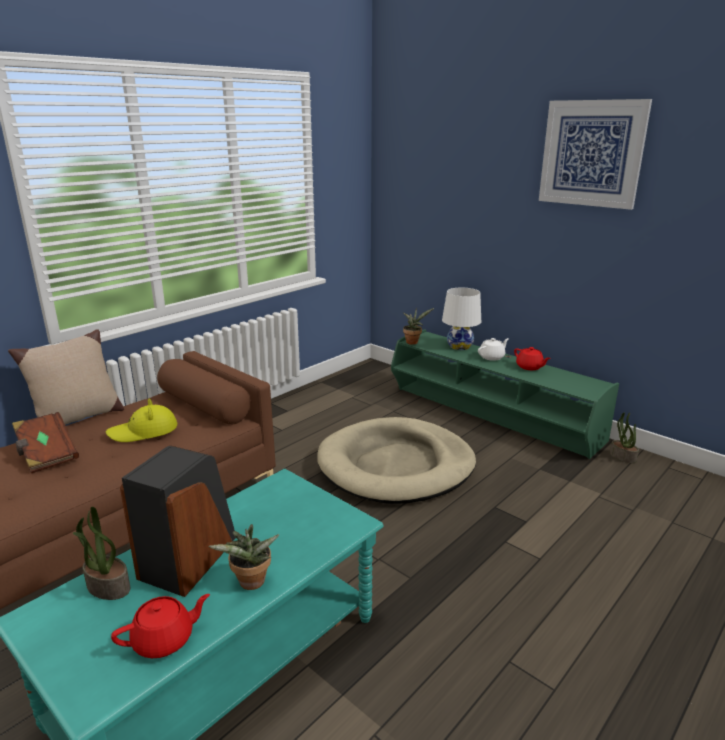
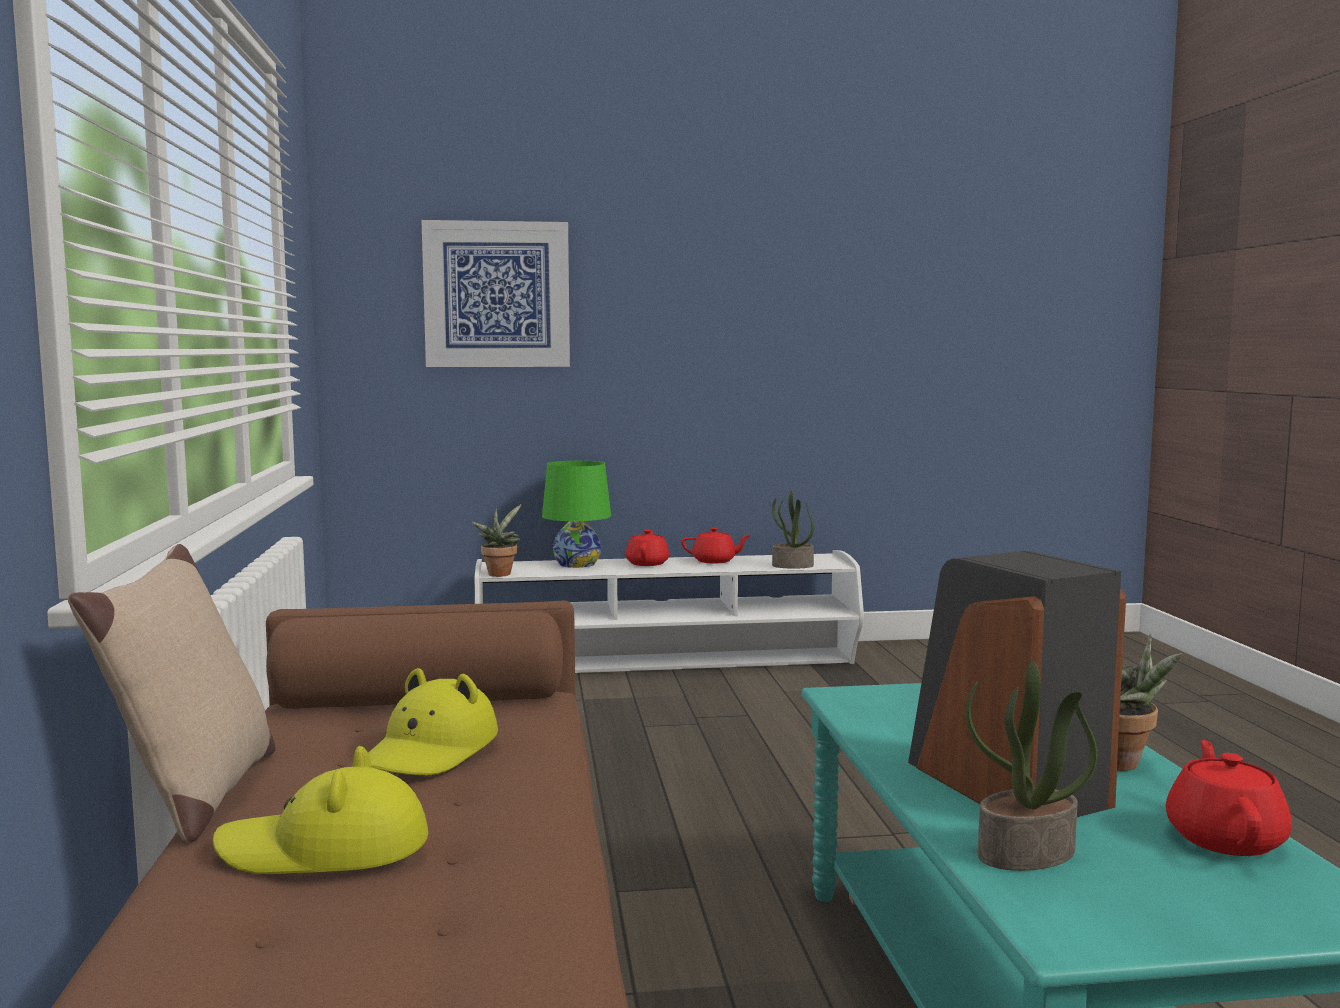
camera: 50 degrees left, 15 degrees down
brown book [12,412,79,473] -> yellow hat [213,746,428,874]
beige dog bed [317,417,476,504] -> none
green tv stand [391,330,619,459] -> white tv stand [475,550,864,673]
white table lamp [442,287,481,350] -> green table lamp [542,461,611,568]
white teapot [478,338,509,361] -> red teapot [625,529,669,566]
picture [539,99,652,210] -> picture moved to [421,220,570,367]
potted plant [610,413,639,463] -> potted plant moved to [772,490,814,569]

